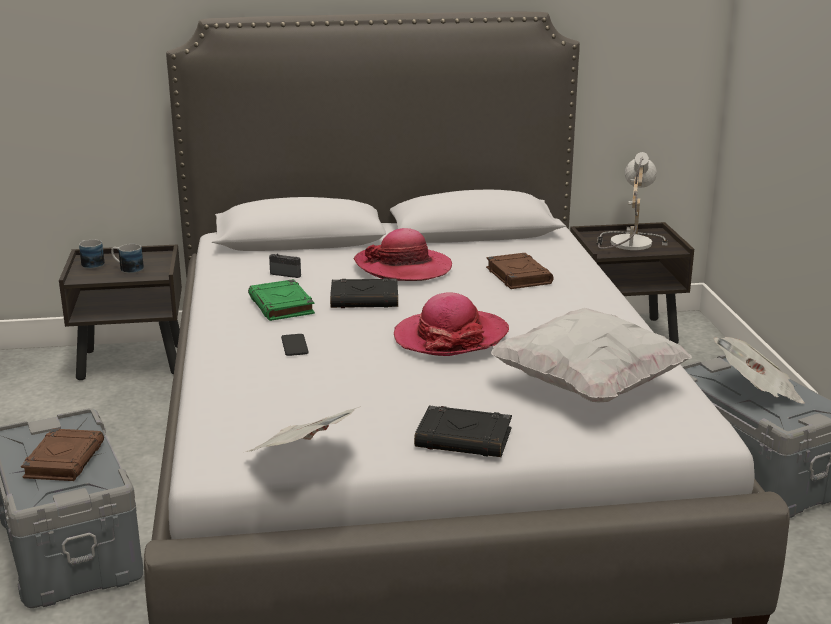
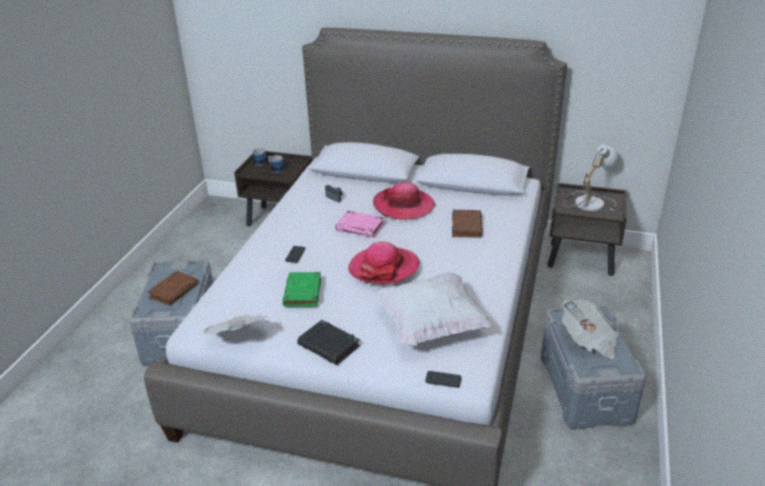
camera: 25 degrees right, 10 degrees up
green book [248,279,315,321] -> green book moved to [282,272,321,307]
black book [330,278,398,308] -> pink book [336,211,384,237]
none -> phone [425,371,462,388]

